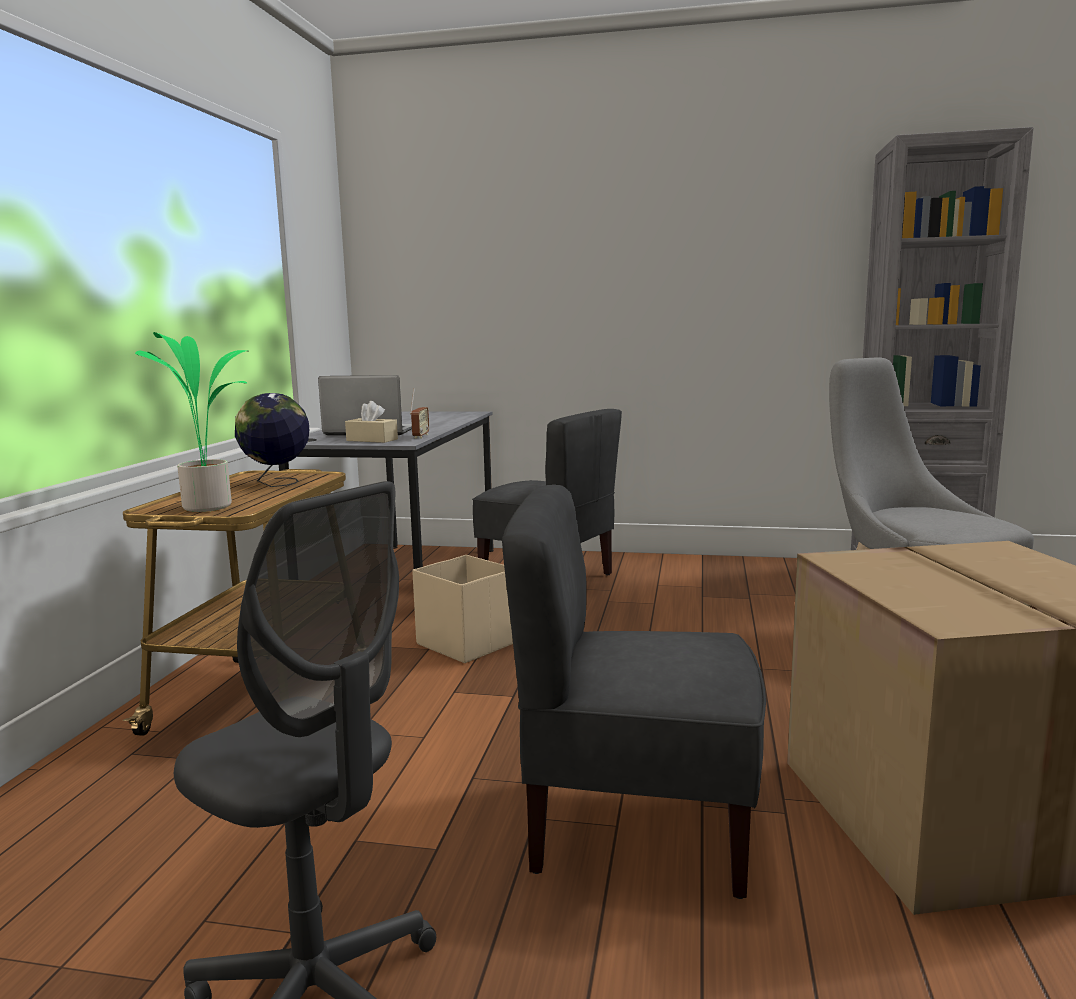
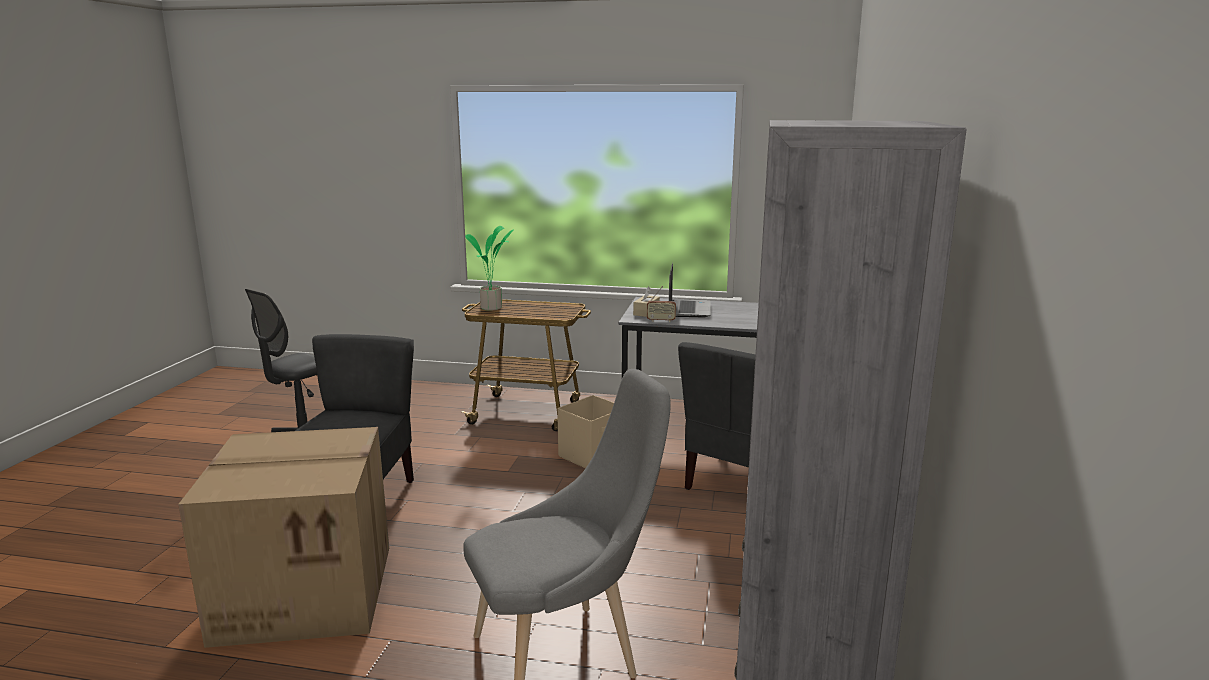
camera: 90 degrees right, 5 degrees up
globe [235,393,309,487] -> none

